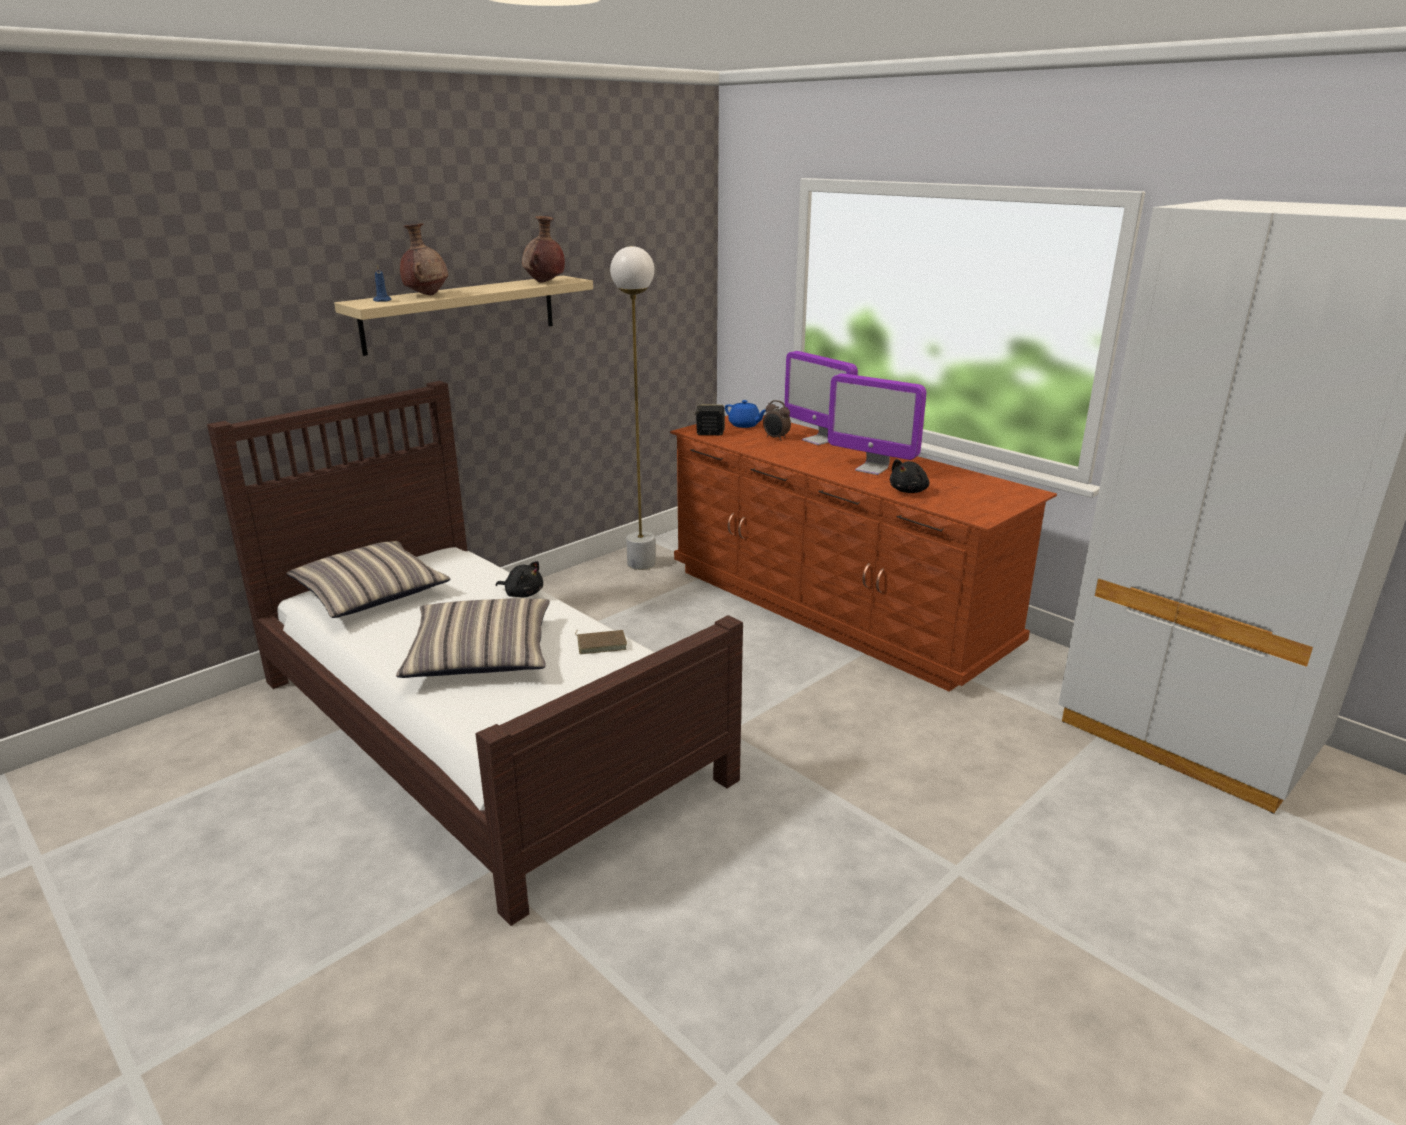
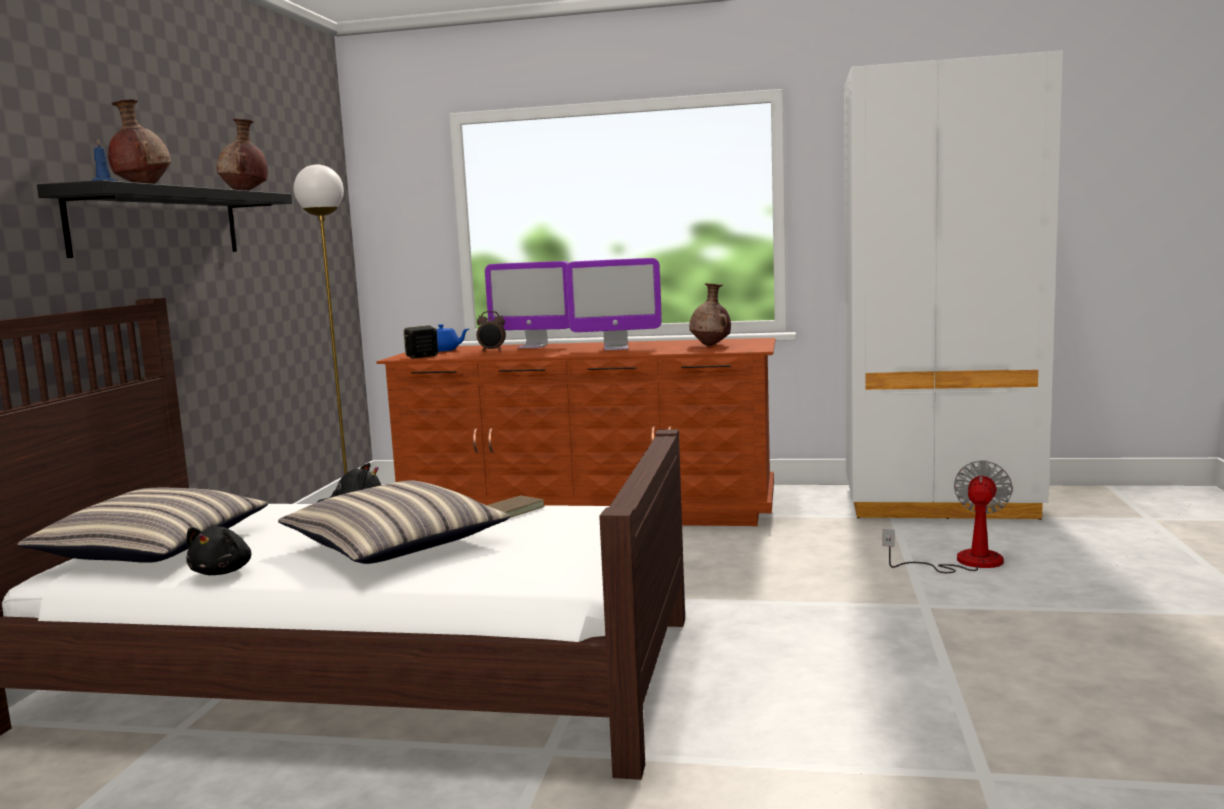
camera: 35 degrees left, 15 degrees down
beige shelf [334,276,593,356] -> black shelf [37,180,292,258]
black plush toy [890,459,929,493] -> black plush toy moved to [186,526,251,575]
none -> brown vase [689,283,731,346]
none -> fan [882,460,1013,573]

